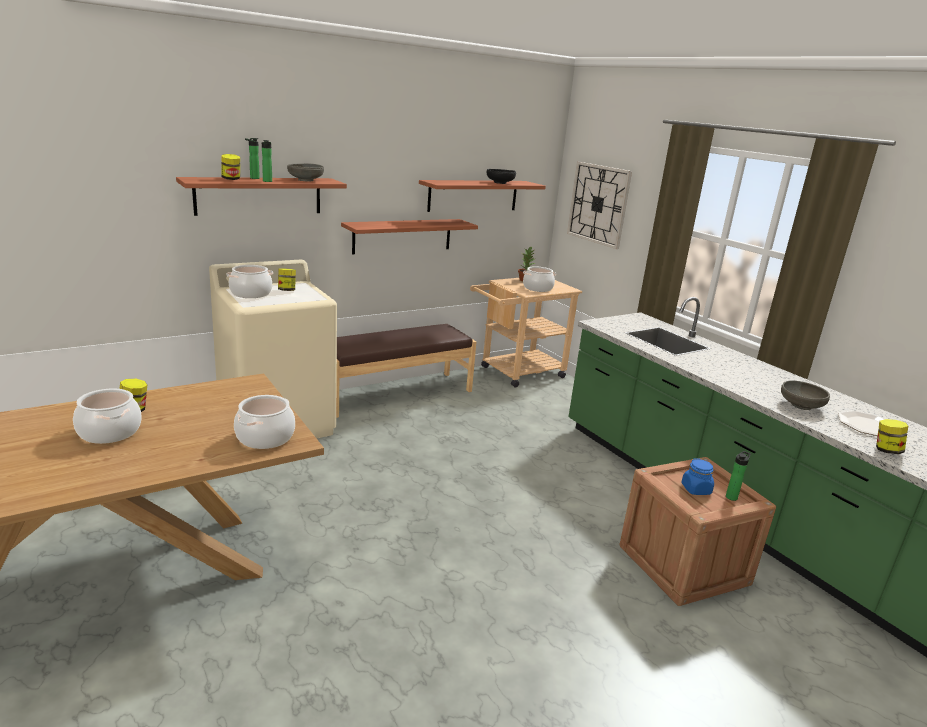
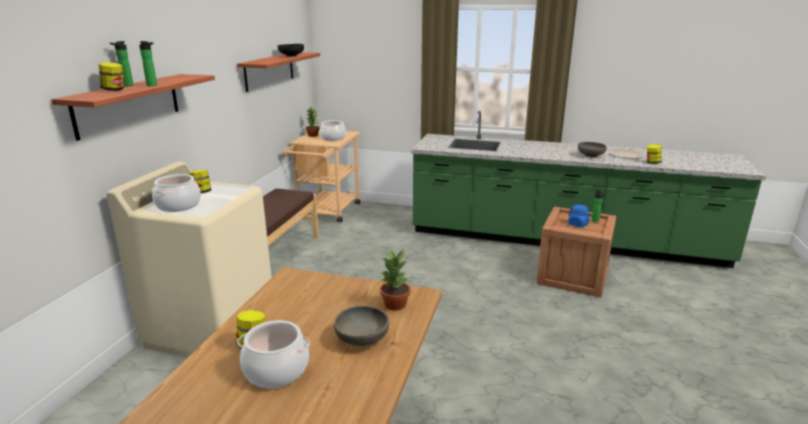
camera: 40 degrees left, 0 degrees up
cooking pot [234,395,295,449] -> potted plant [380,249,410,311]
grey bowl [287,163,324,181] -> grey bowl moved to [334,306,389,346]
shelf [341,219,478,254] -> none
wall clock [567,162,632,249] -> none

